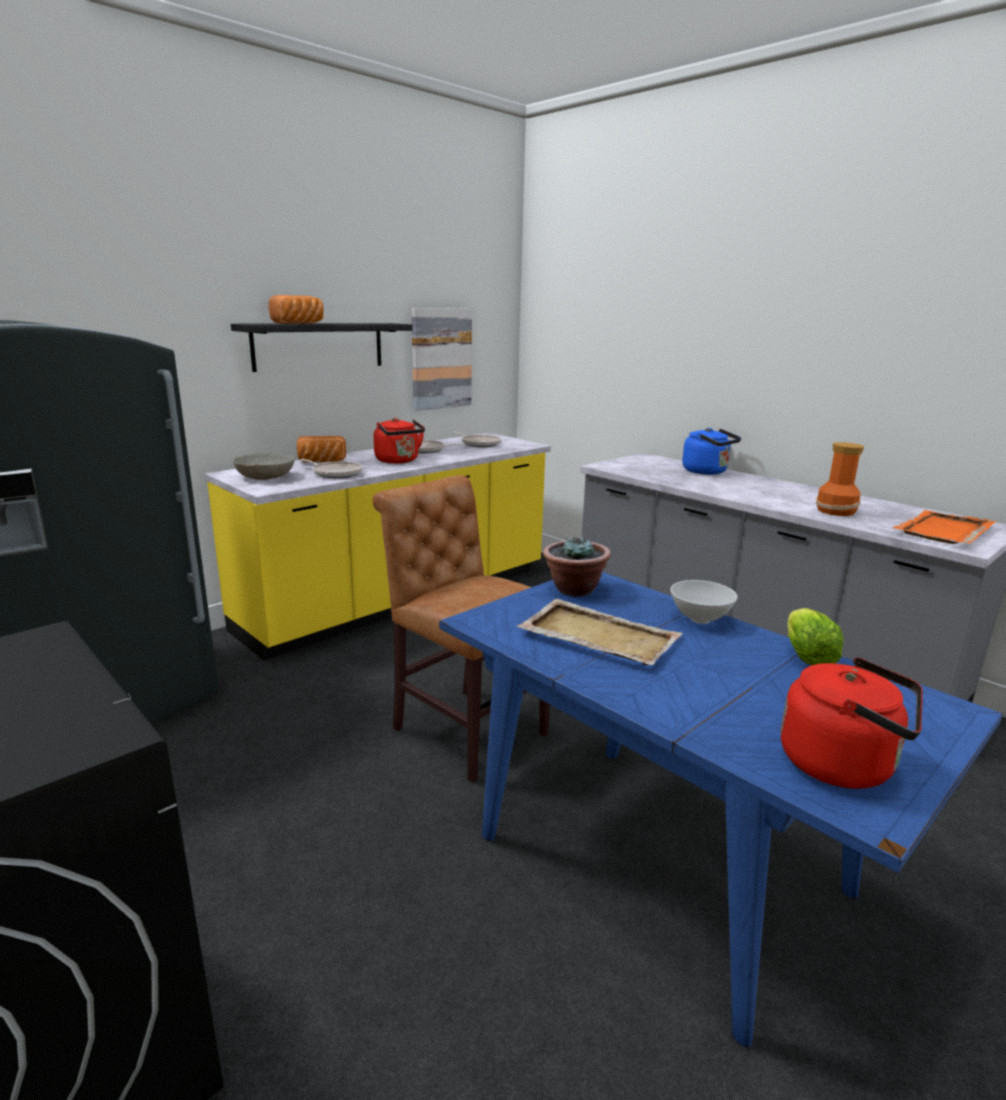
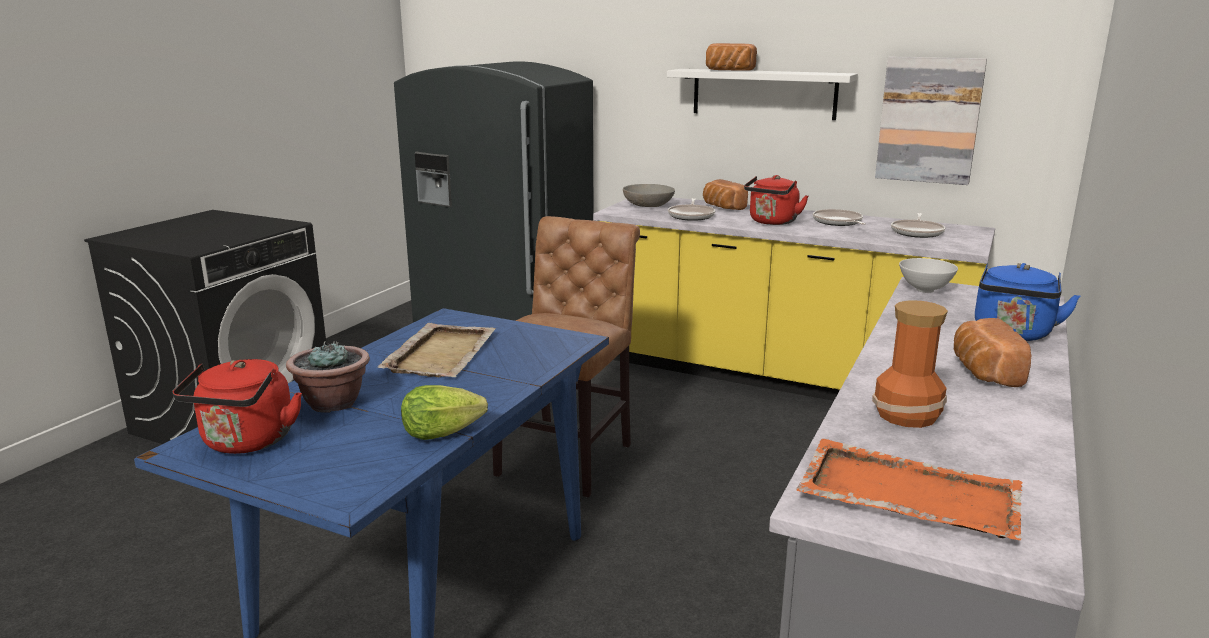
camera: 70 degrees right, 0 degrees up
black shelf [231,323,413,372] -> white shelf [667,69,858,120]
potted plant [543,536,611,597] -> potted plant moved to [286,341,370,413]
white bowl [671,580,737,624] -> white bowl moved to [899,258,958,293]
none -> bread [954,318,1032,387]

